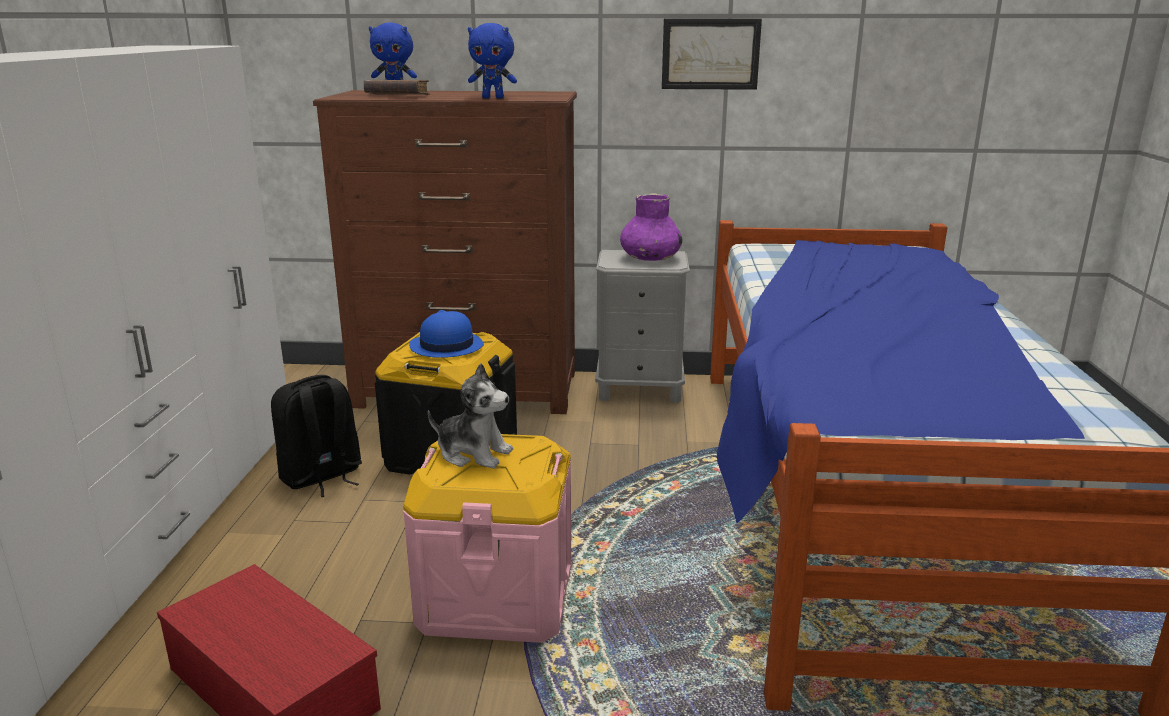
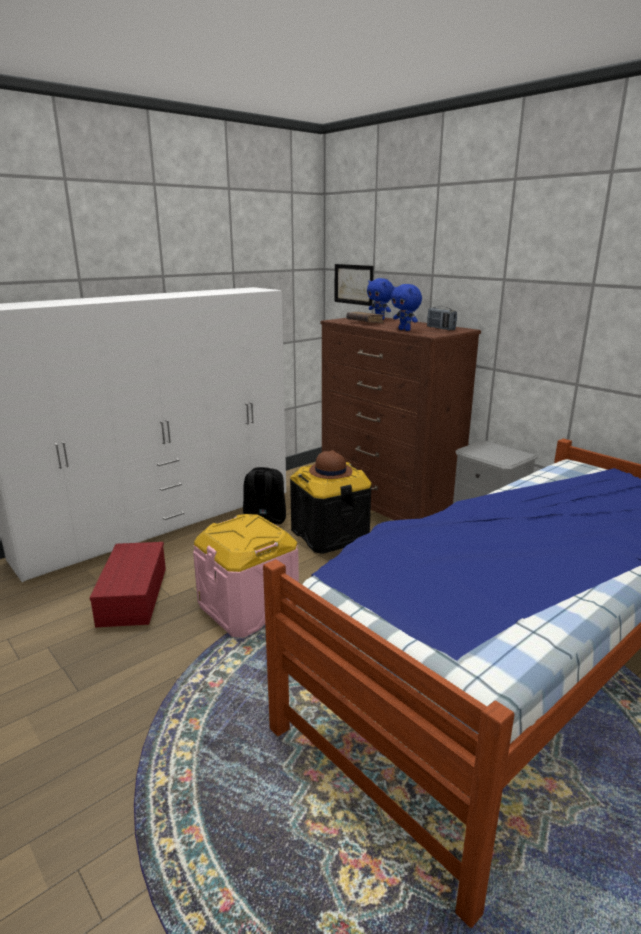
camera: 45 degrees right, 0 degrees up
blue hat [409,310,484,358] -> brown hat [309,450,352,479]
plush toy [428,363,513,468] -> none
purple vase [620,193,683,261] -> none
picture [662,19,762,90] -> picture moved to [334,264,373,306]
none -> radio [427,306,457,330]

